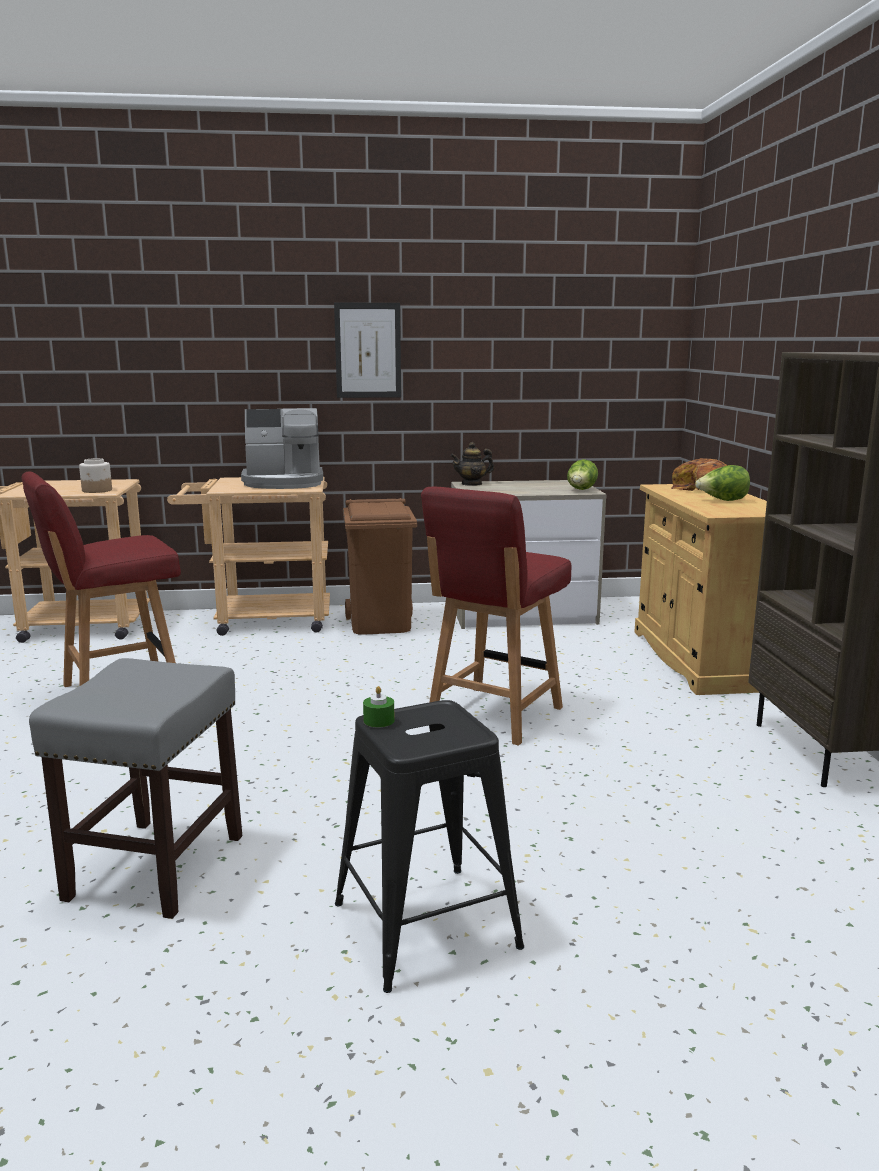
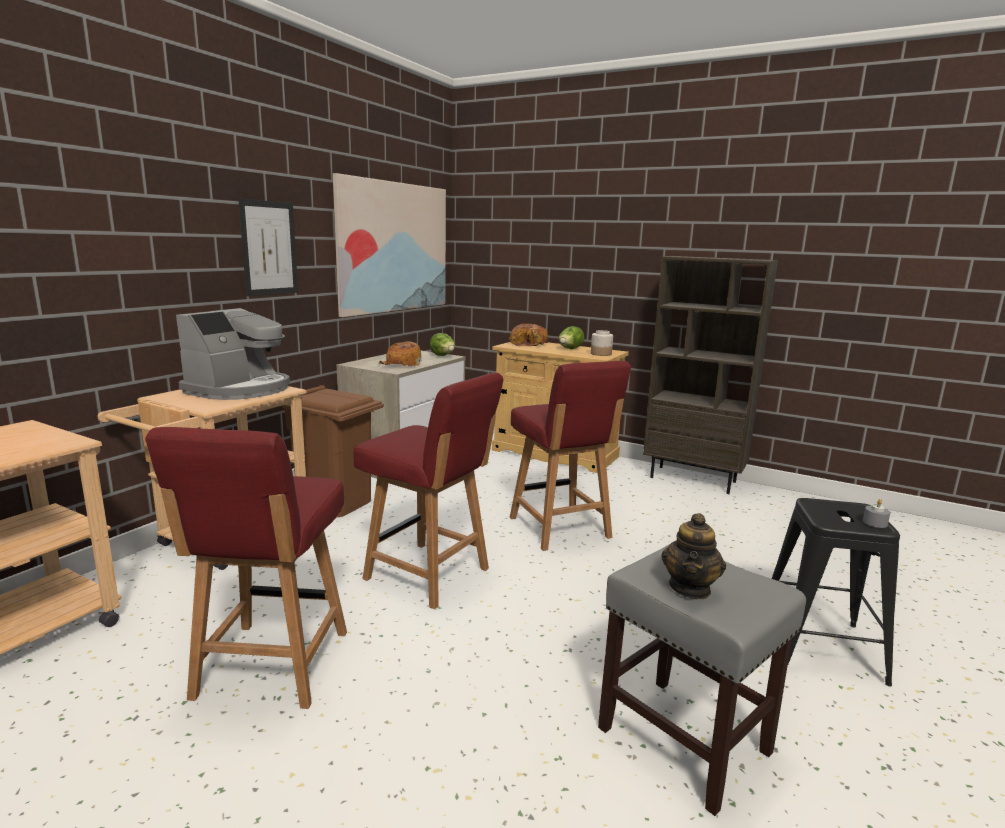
camera: 55 degrees left, 0 degrees up
jar [79,458,112,493] -> jar moved to [591,330,613,356]
green candle [363,686,395,728] -> none
teapot [450,442,494,486] -> teapot moved to [661,513,726,599]
none -> picture [333,173,446,317]
none -> red chair [354,373,504,609]
none -> bread [379,341,421,366]
none -> grey candle [863,499,890,528]

